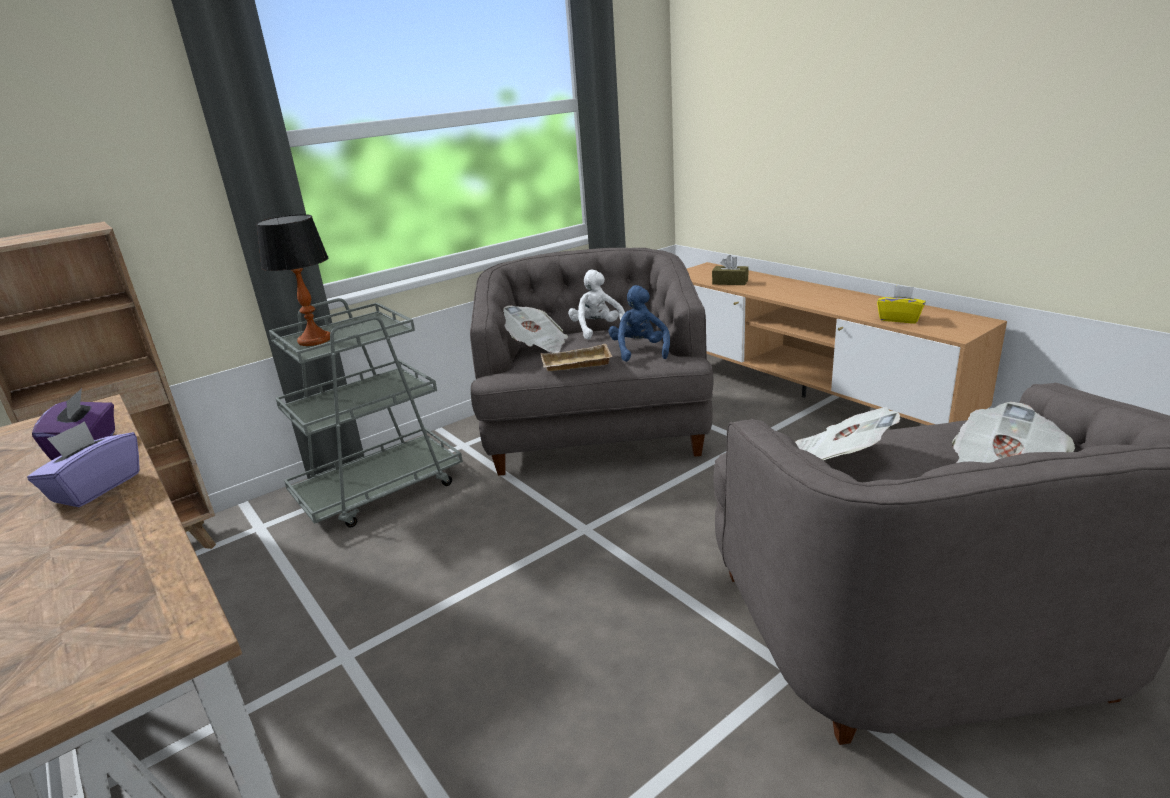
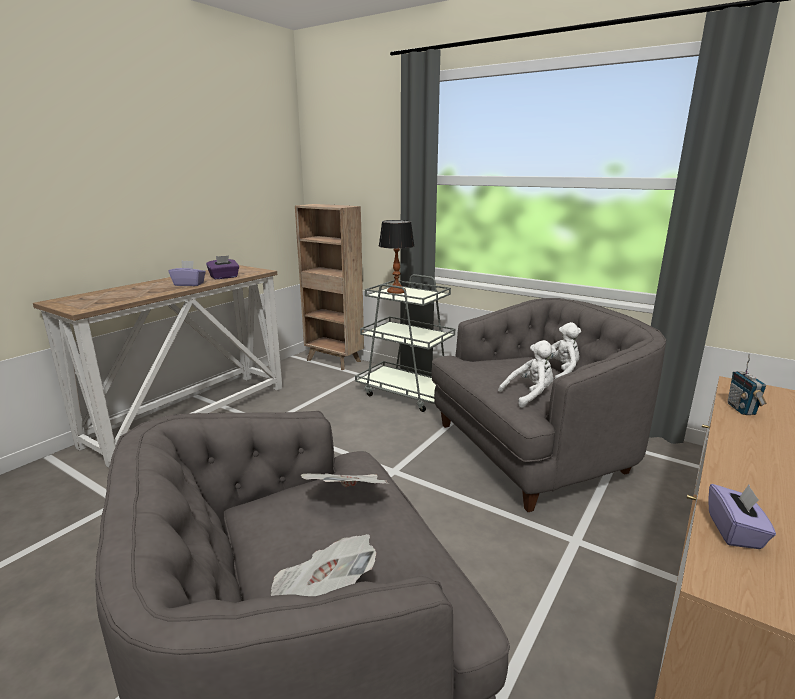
camera: 70 degrees right, 5 degrees down
newspaper [503,305,568,353] -> none
beige tray [541,344,612,371] -> none
blue plush toy [609,285,670,362] -> white plush toy [498,340,556,408]
brown tissue box [712,255,748,285] -> radio [727,354,766,415]
yellow tissue box [877,285,926,323] -> purple tissue box [708,484,776,549]

